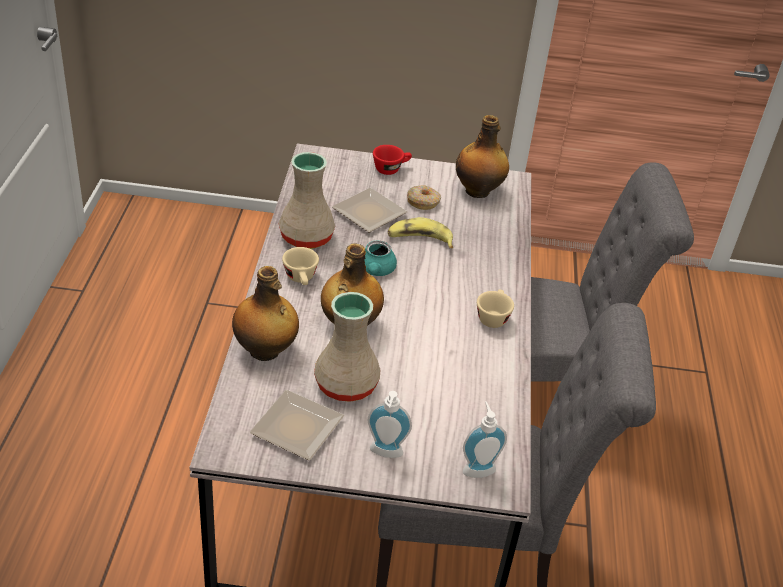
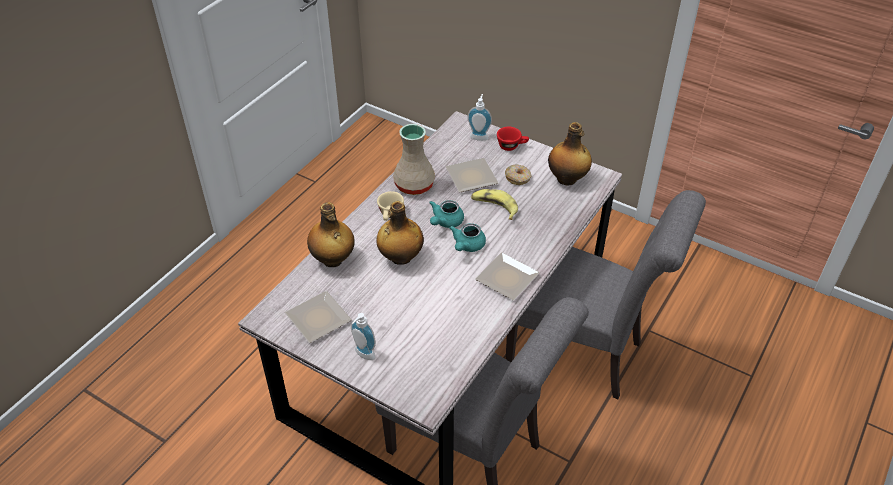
camera: 30 degrees right, 5 degrees up
beige vase [314,292,380,402] -> none
soap dispenser [463,401,507,478] -> soap dispenser moved to [467,94,492,141]
beige cup [477,289,514,328] -> plate [475,252,540,300]
none -> turquoise teapot [449,223,486,252]

